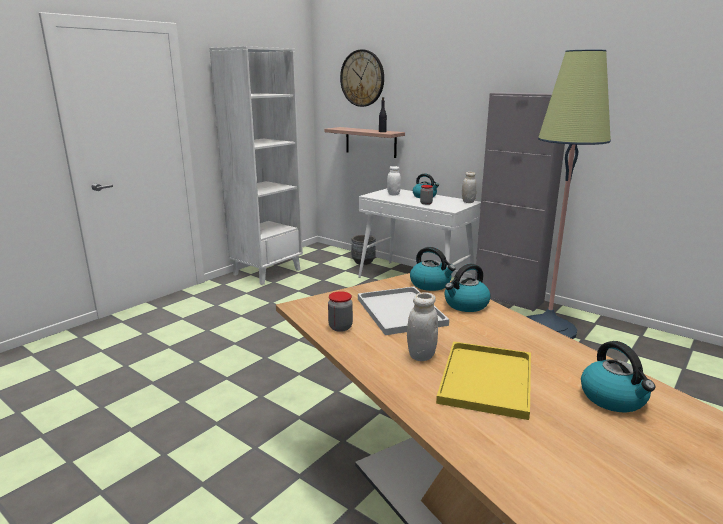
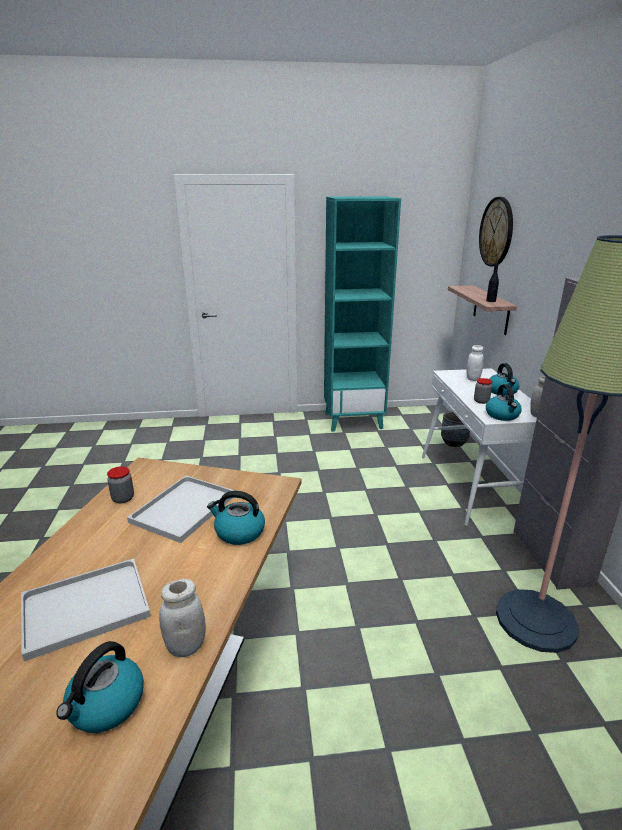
camera: 45 degrees right, 5 degrees up
white bookcase [210,46,303,285] -> turquoise bookcase [324,196,401,431]
white jar [407,292,438,361] -> white jar moved to [159,579,206,657]
kettle [410,247,456,291] -> kettle moved to [486,384,522,421]
yellow tray [436,341,531,420] -> white tray [21,558,151,661]

